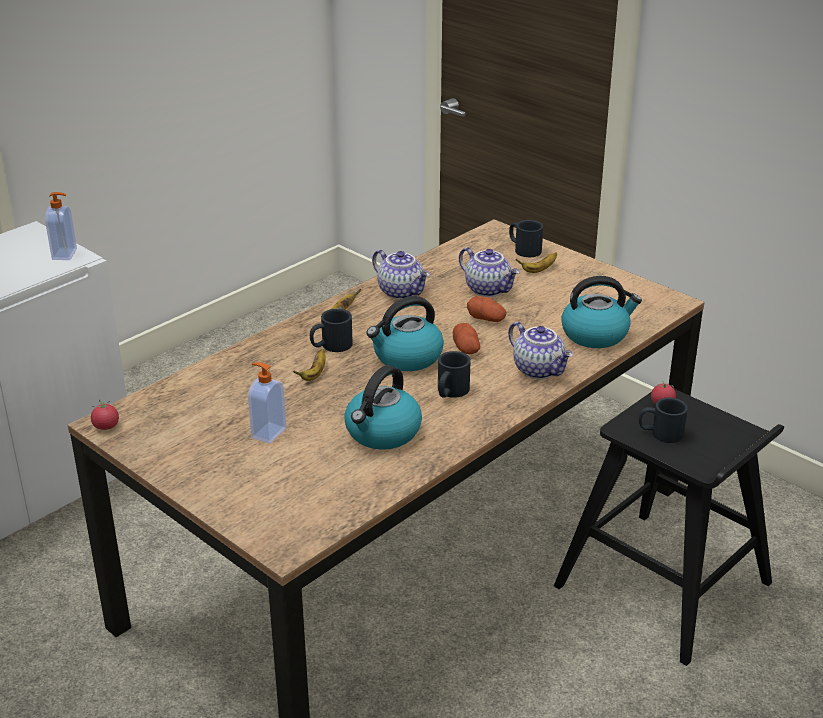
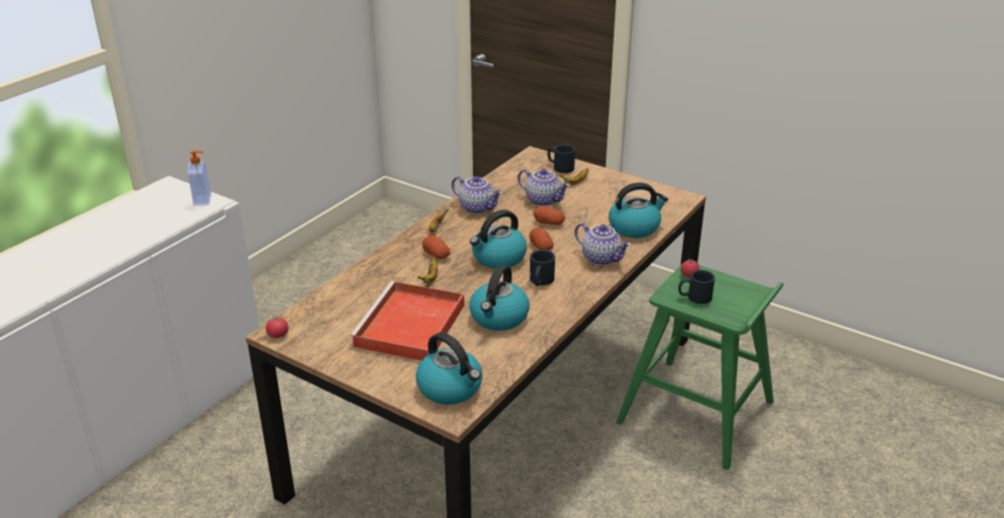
camera: 10 degrees left, 0 degrees up
soap dispenser [248,362,287,444] -> red tray [349,281,464,361]
black mug [310,309,353,352] -> potato [422,235,450,259]
black stool [554,389,784,666] -> green stool [616,262,784,470]
none -> kettle [416,332,483,405]

